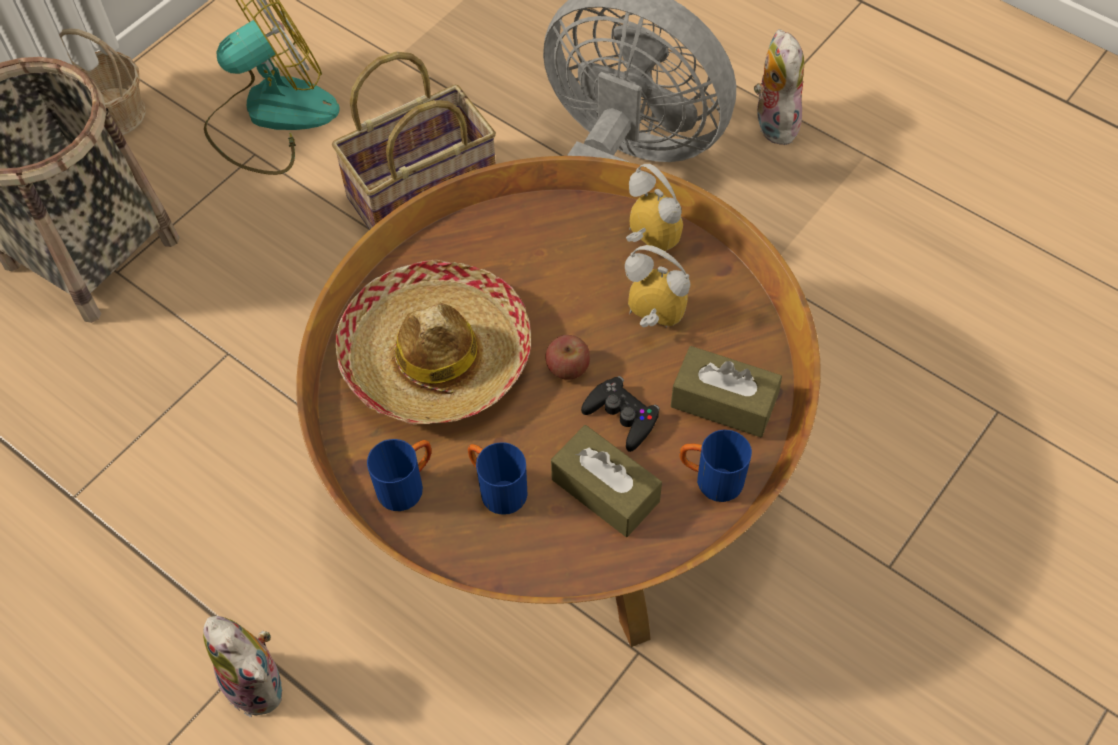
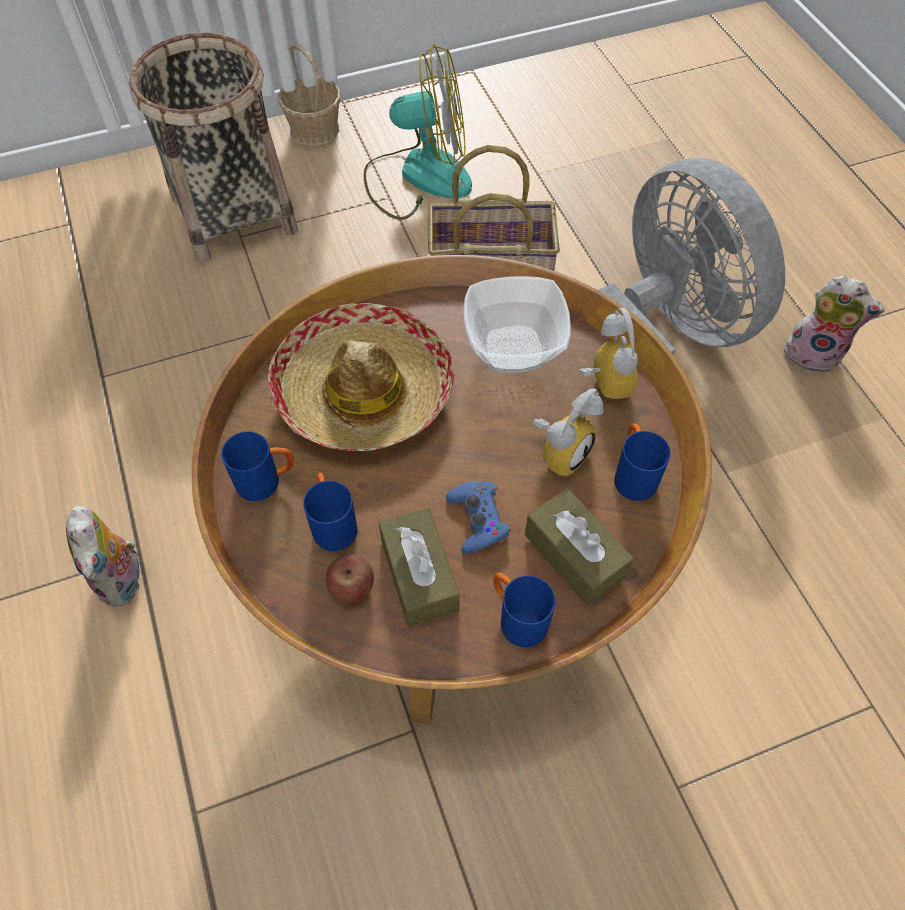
camera: 30 degrees right, 0 degrees up
apple [545,335,590,380] -> apple moved to [326,555,374,603]
black game controller [581,376,660,452] -> blue game controller [446,481,510,555]
alarm clock [625,245,690,328] -> alarm clock turned 75 degrees clockwise [533,388,604,477]
plush toy [754,29,804,145] -> plush toy turned 90 degrees clockwise [784,276,885,374]
none -> bowl [463,276,571,373]
none -> blue mug [614,423,671,501]

